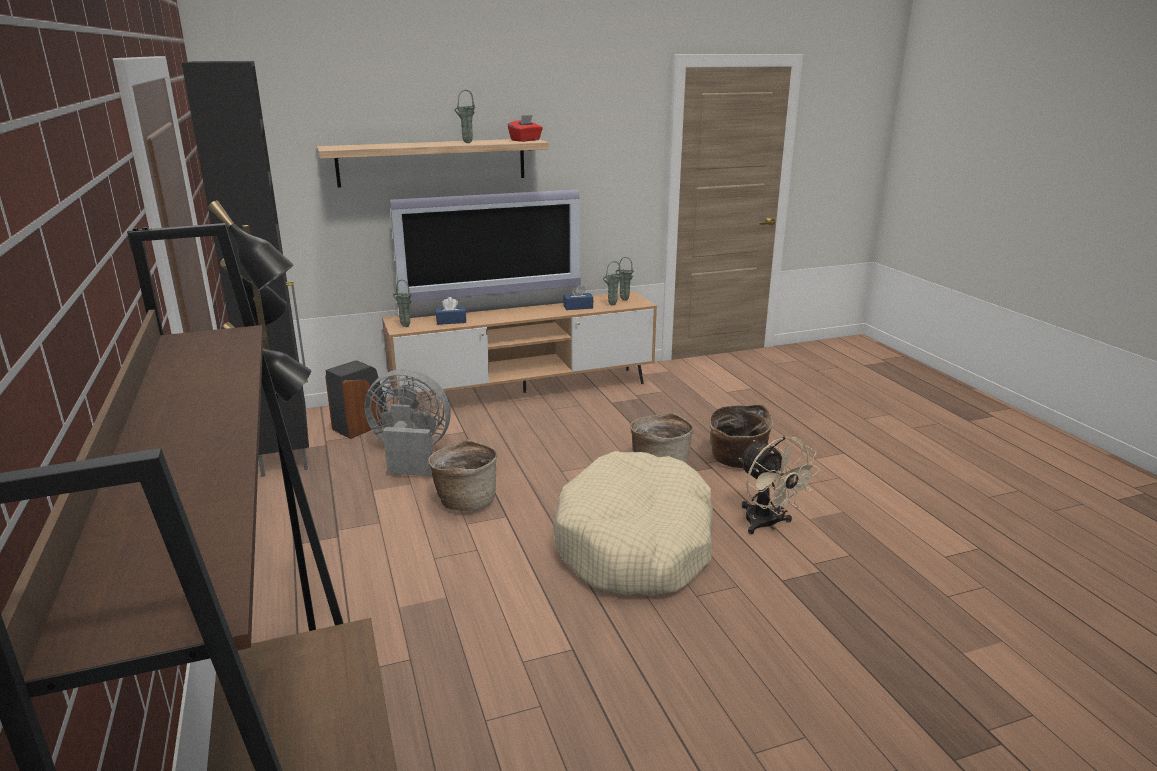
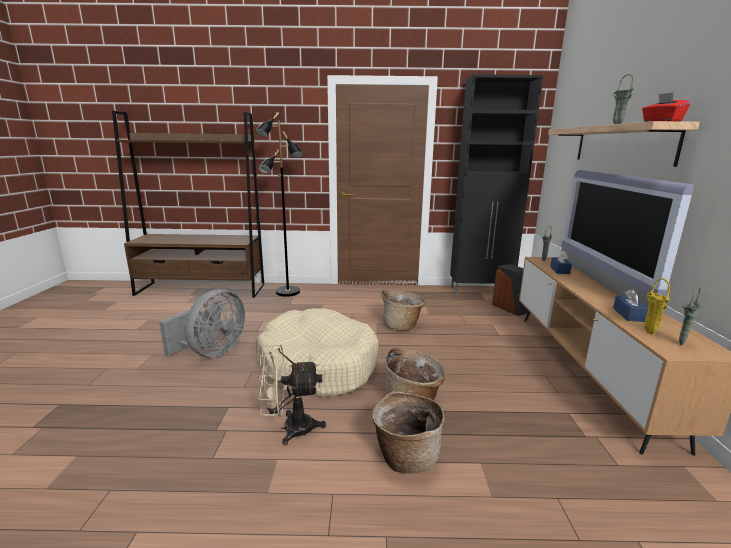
camera: 110 degrees right, 5 degrees down
grey fan [365,369,451,476] -> grey fan moved to [159,289,245,357]
green vase [603,261,622,306] -> yellow vase [644,279,670,334]

